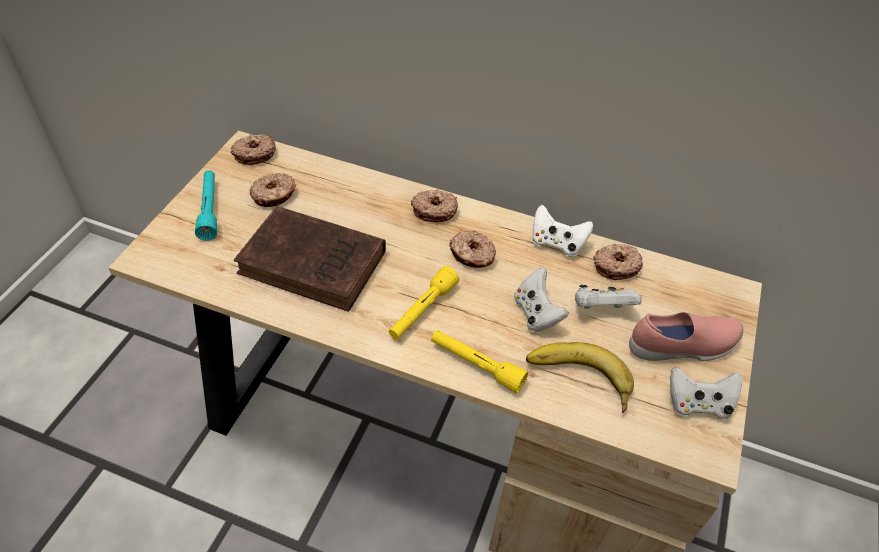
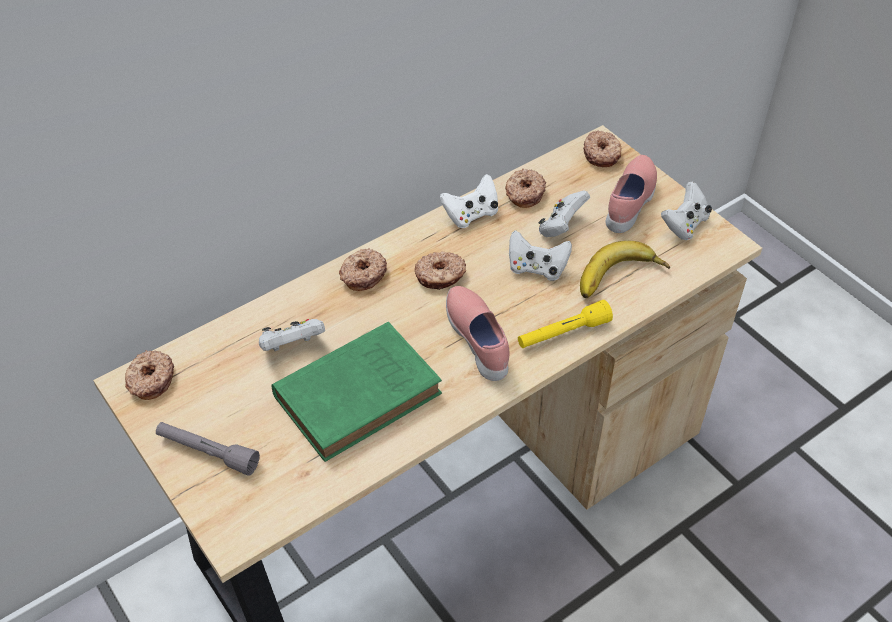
camera: 55 degrees left, 0 degrees up
turquoise flashlight [195,171,217,241] -> grey flashlight [156,422,260,476]
brown book [234,206,386,312] -> green book [271,322,442,462]
donut [250,173,296,207] -> donut moved to [583,130,621,167]
yellow flashlight [389,266,459,339] -> pink shoe [446,286,509,381]
none -> white game controller [259,319,325,351]

